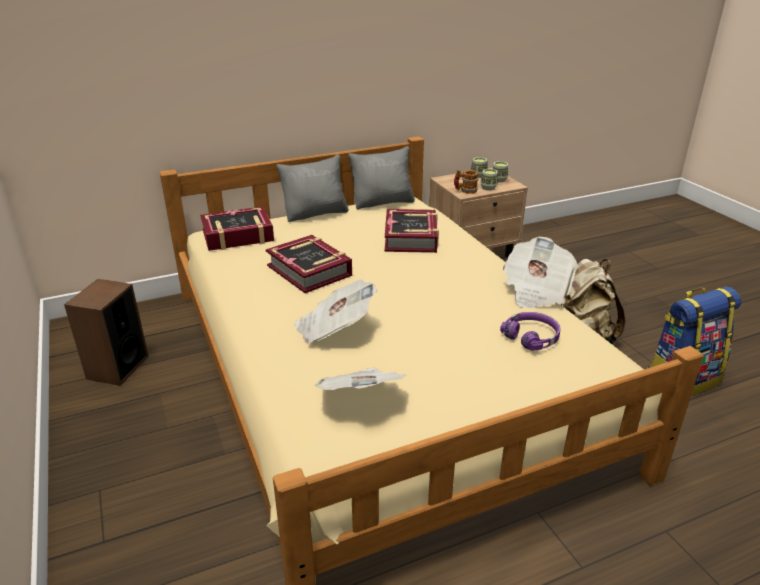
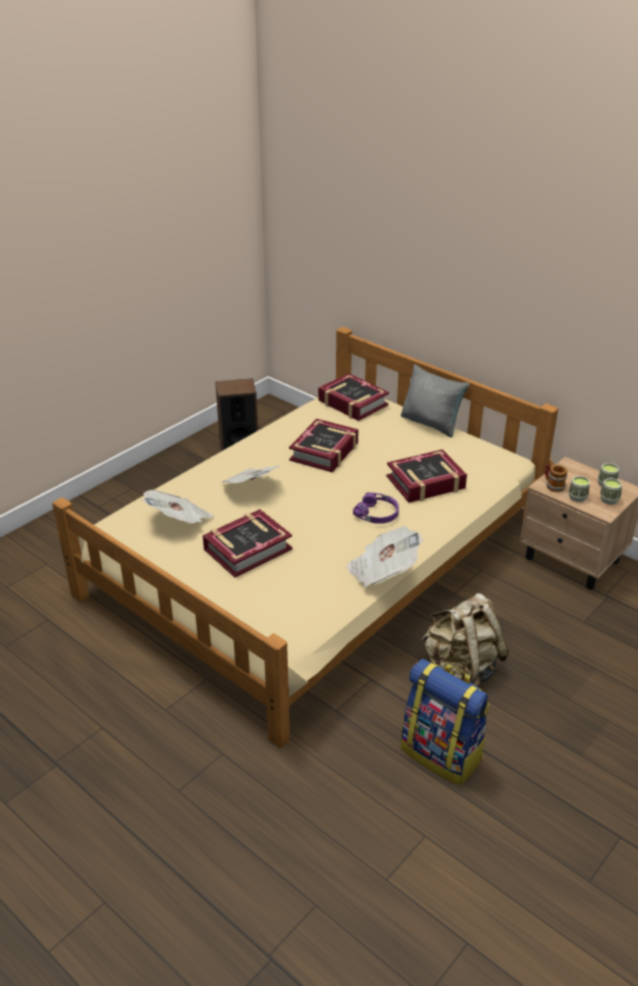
camera: 65 degrees right, 5 degrees up
grey pillow [348,146,415,209] -> none
purple headphones [500,312,560,351] -> purple headphones moved to [353,492,399,524]
none -> book [203,509,292,577]

